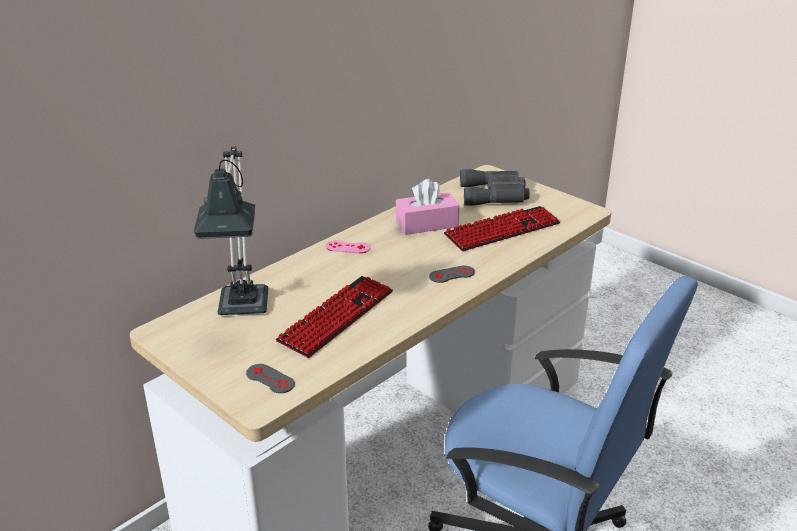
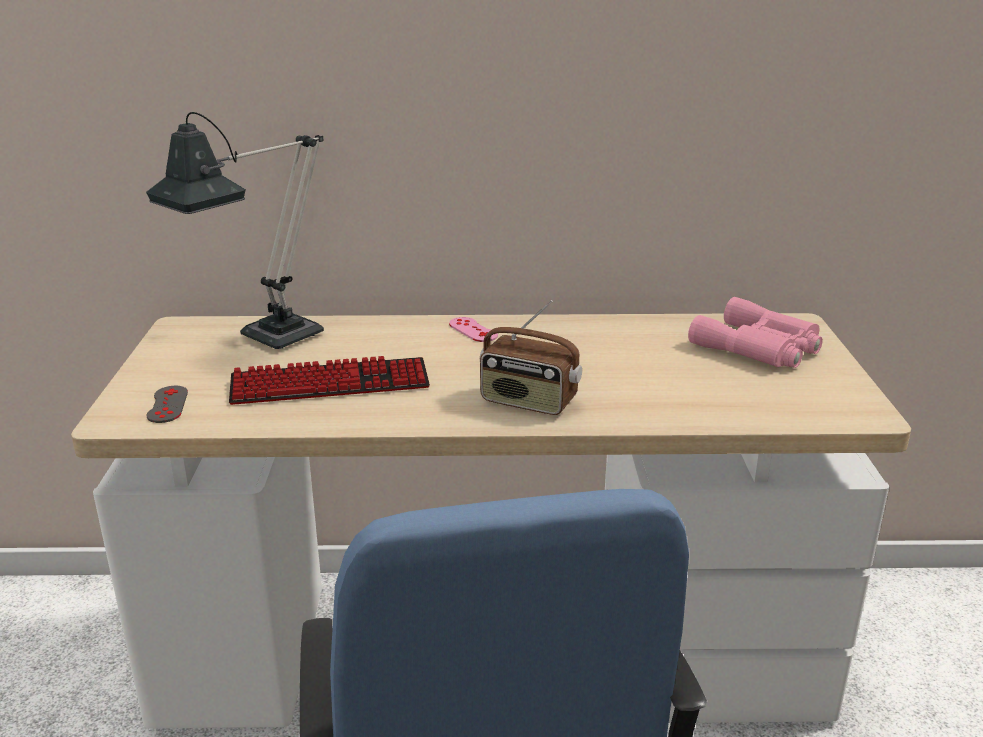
camera: 45 degrees right, 5 degrees down
pink tissue box [396,179,460,235] -> none
grey game controller [429,265,475,283] -> radio [480,300,582,415]
keyboard [444,206,560,251] -> none
grey binoculars [460,169,530,206] -> pink binoculars [688,297,823,368]

